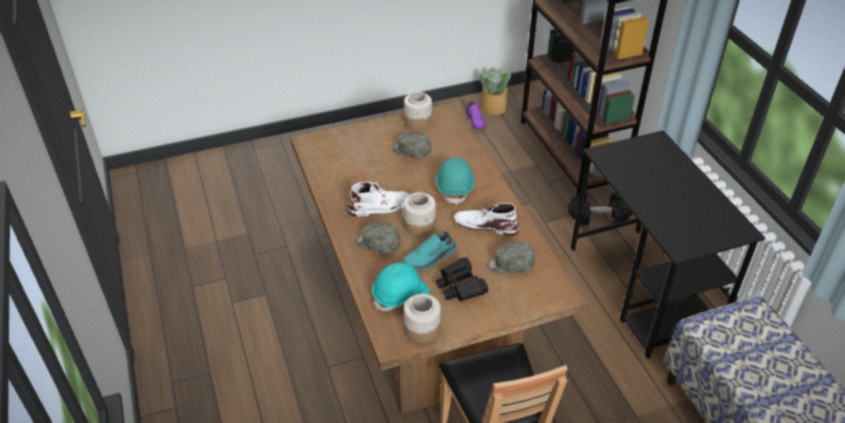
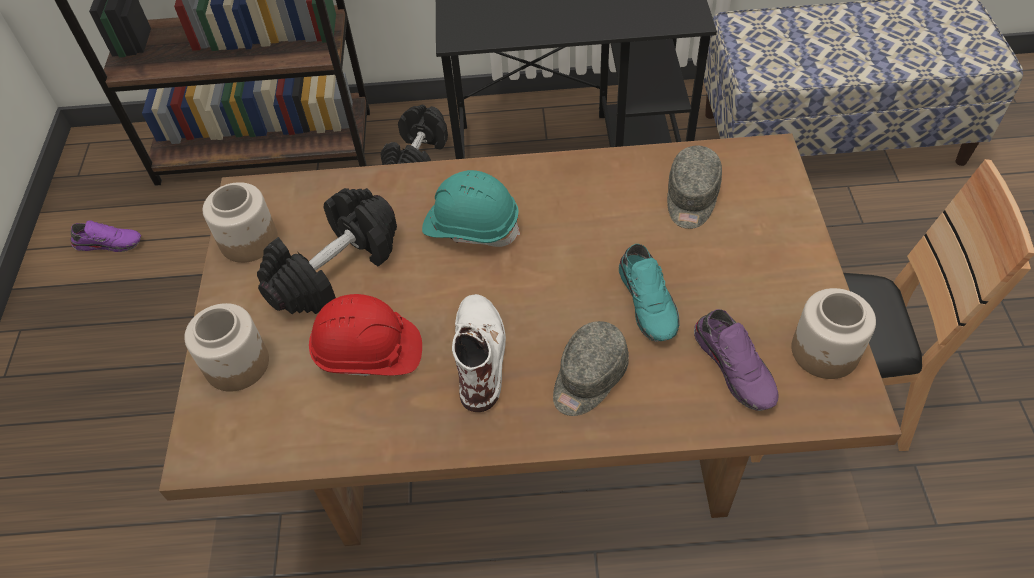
camera: 70 degrees left, 10 degrees up
turquoise hard hat [372,263,430,311] -> purple shoe [694,309,779,411]
grey cap [392,132,431,158] -> black dumbbell [257,188,397,314]
jar [403,192,436,236] -> jar moved to [184,303,269,392]
black binoculars [436,257,488,302] -> none
white boot [454,203,519,236] -> none
potted plant [479,67,512,115] -> none
none -> red hard hat [309,294,422,376]

